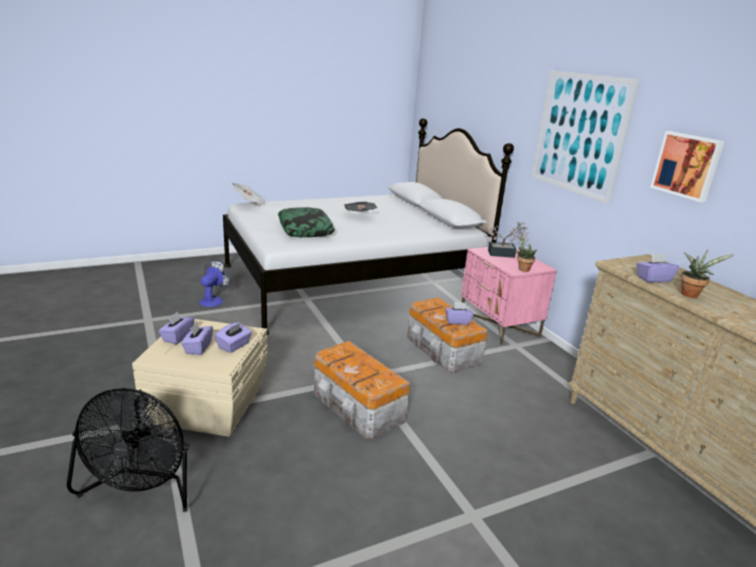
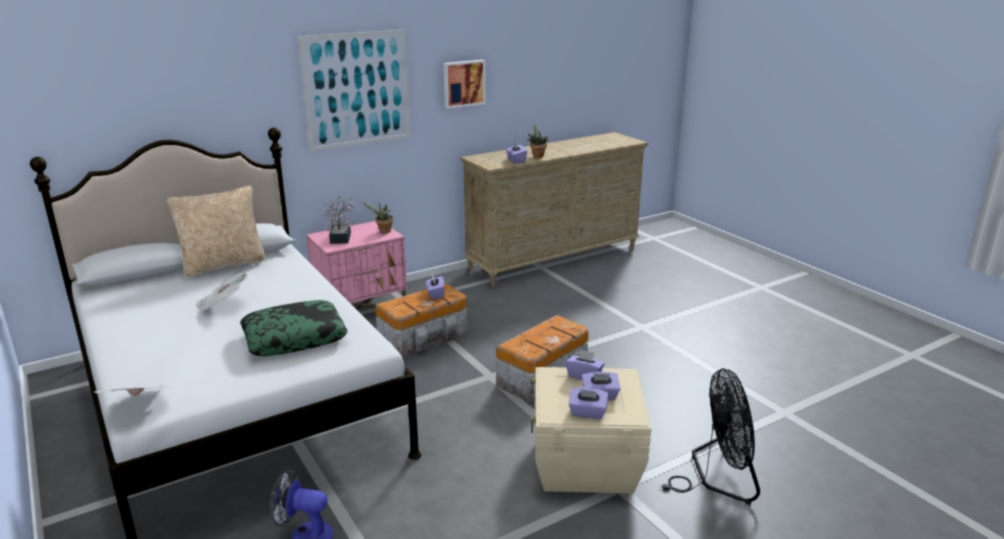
camera: 95 degrees left, 0 degrees up
none -> beige pillow [167,185,265,278]

